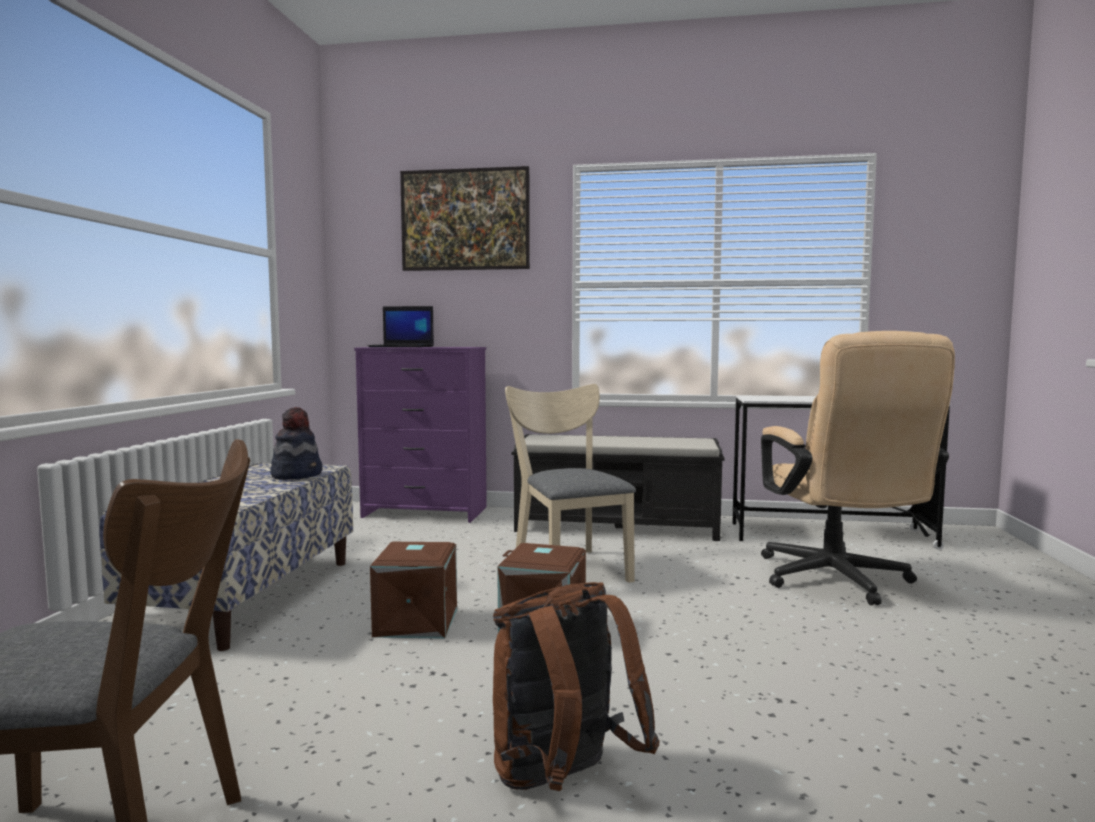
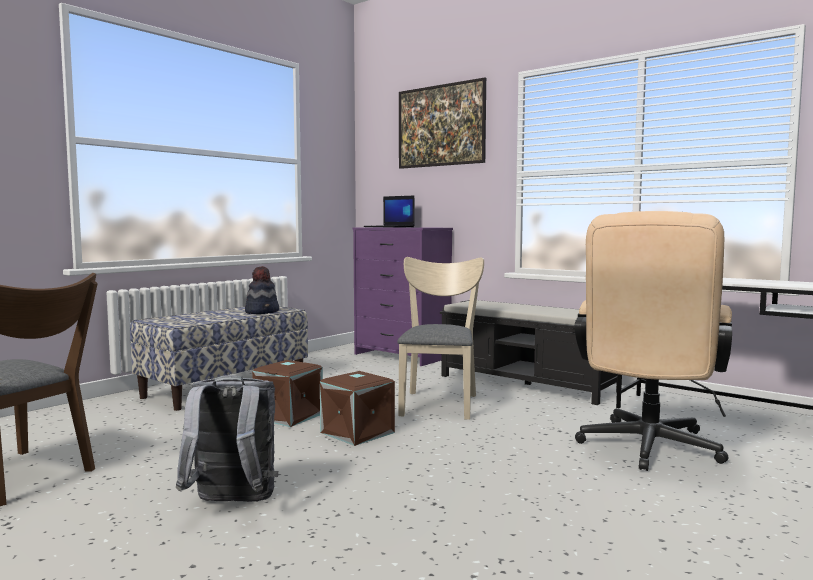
camera: 30 degrees right, 0 degrees up
brown backpack [493,582,660,791] -> grey backpack [176,375,278,502]

